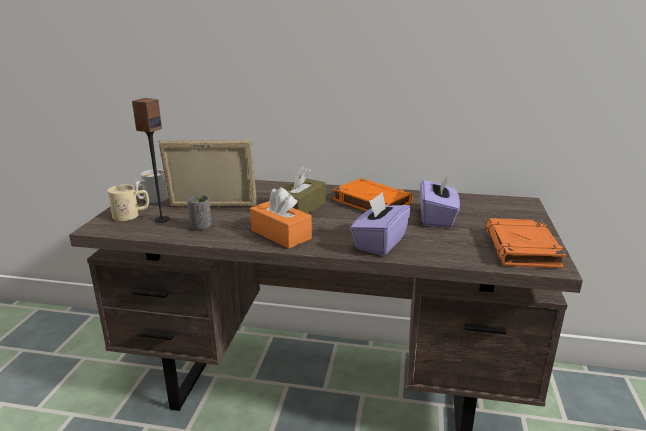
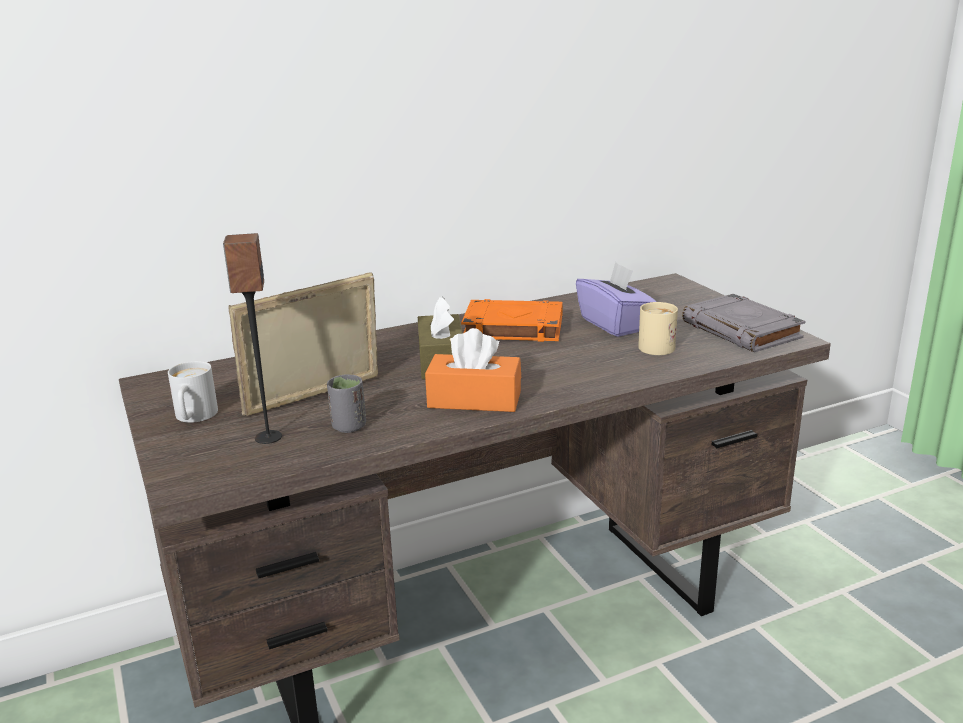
camera: 35 degrees left, 0 degrees up
beige mug [108,185,149,221] -> beige mug moved to [638,302,678,355]
purple tissue box [350,192,411,256] -> none
orange book [486,218,566,269] -> grey book [682,294,805,352]

